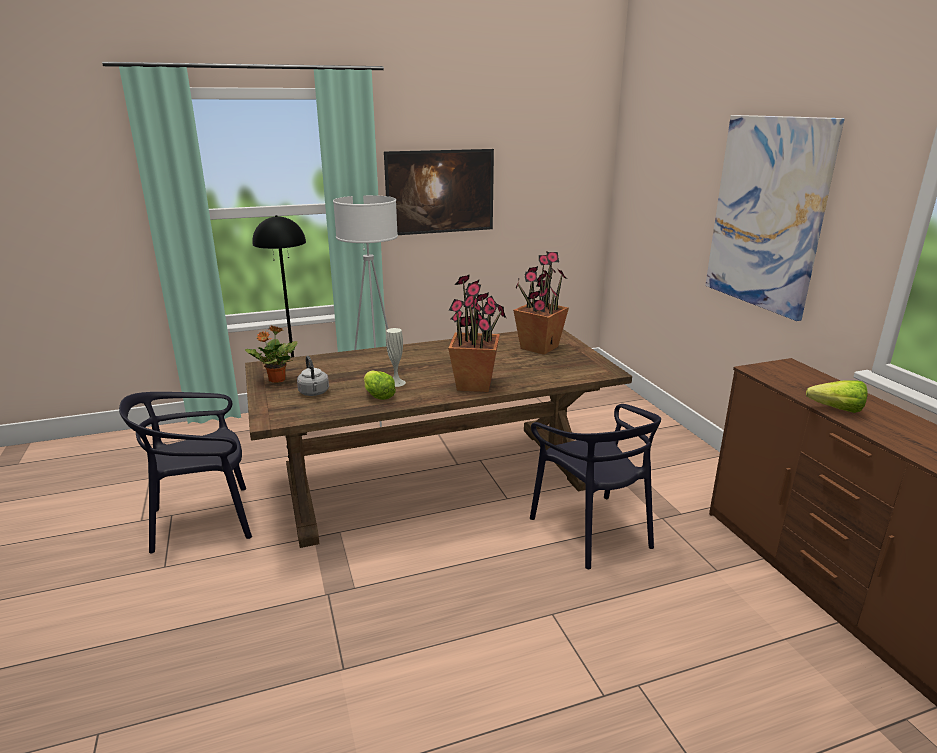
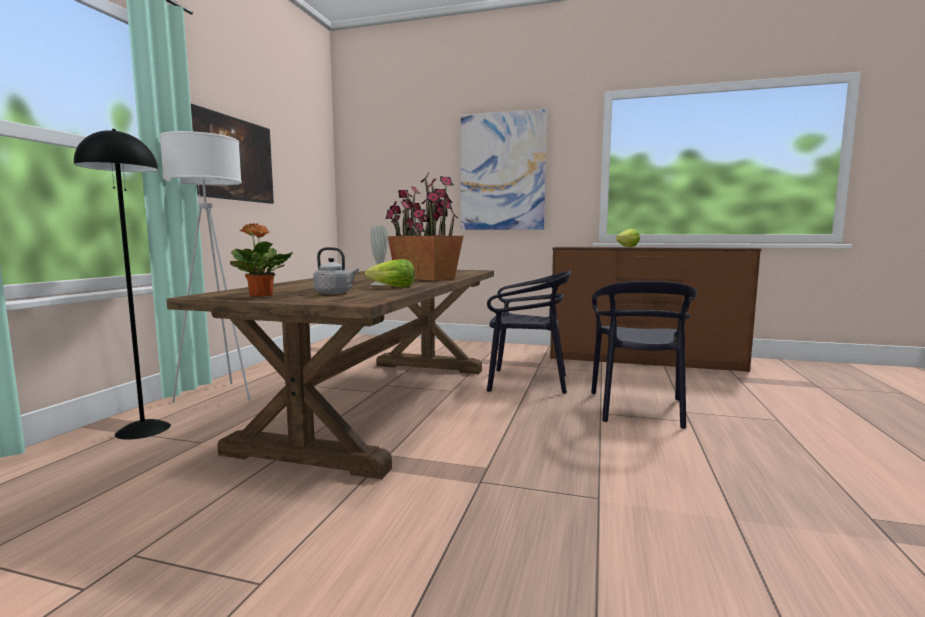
camera: 55 degrees left, 15 degrees down
black chair [119,392,252,554] -> black chair moved to [591,281,698,429]

